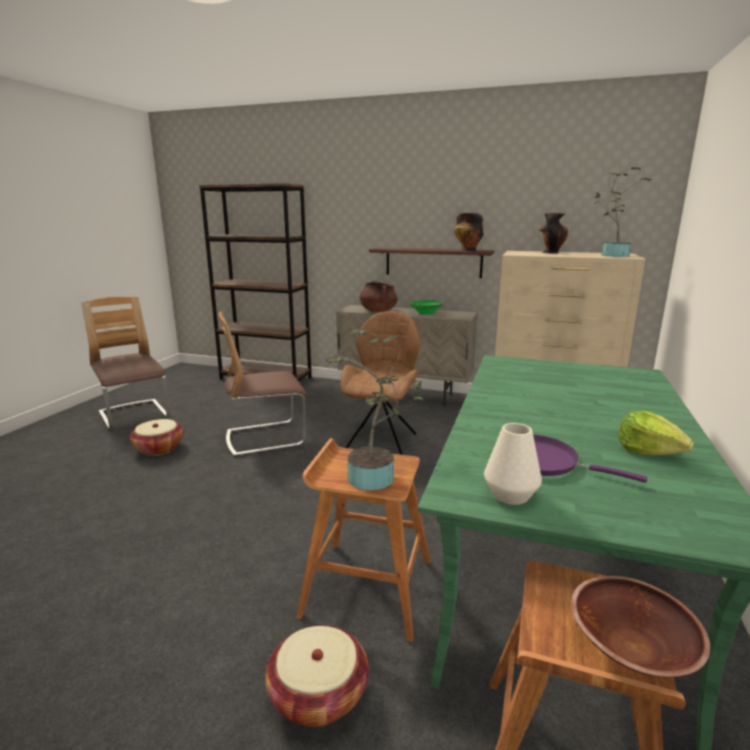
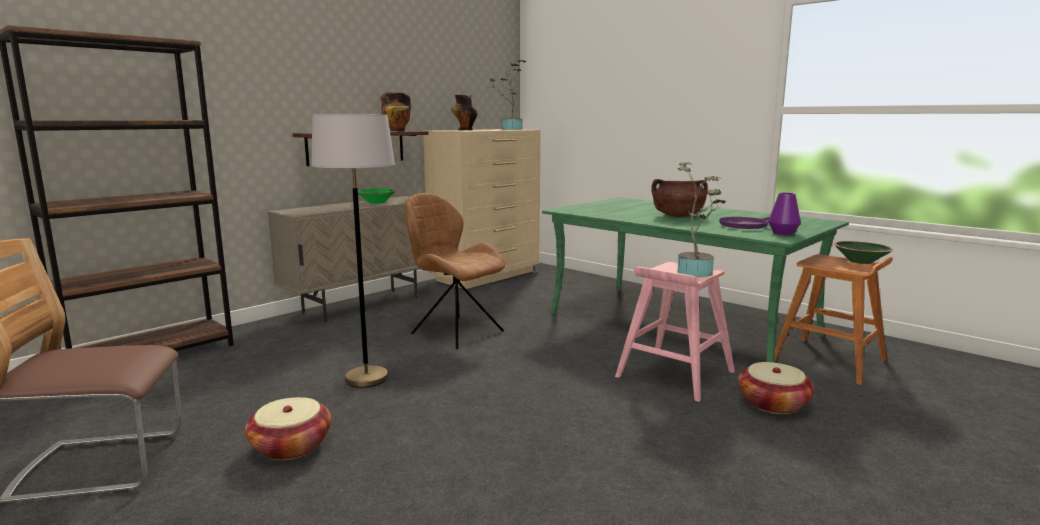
camera: 65 degrees left, 5 degrees down
chair [219,312,307,457] -> grey floor lamp [311,114,395,388]
brown stool [296,438,431,642] -> pink stool [615,262,735,402]
brown cooking pot [360,281,398,312] -> brown cooking pot moved to [651,179,708,217]
white vase [484,423,542,505] -> purple vase [768,193,801,235]
brown bowl [571,576,710,677] -> green bowl [834,241,893,264]
lettuce [618,410,694,455] -> none

